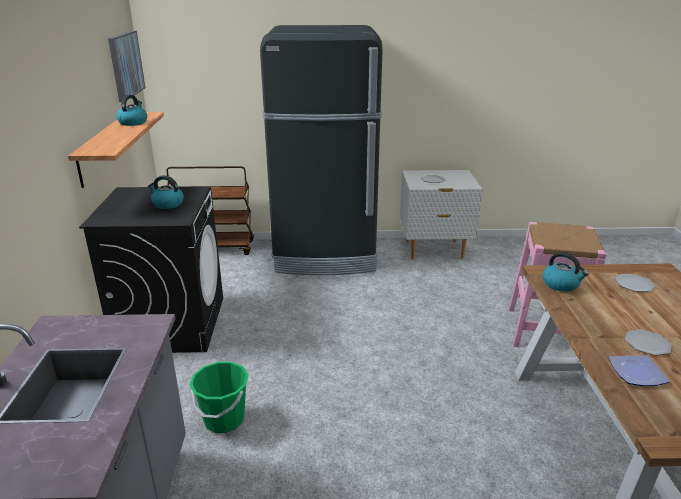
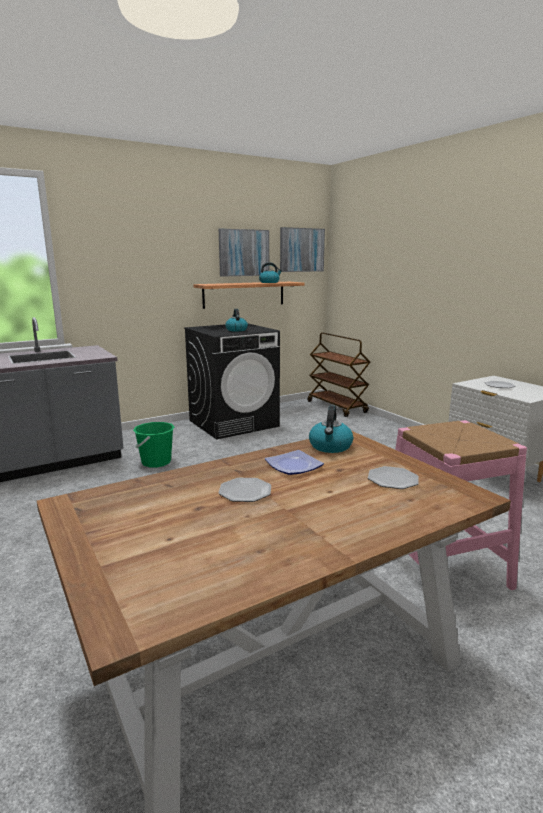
camera: 60 degrees right, 10 degrees down
black fridge [260,25,382,275] -> none
plate [608,355,670,386] -> plate moved to [265,450,324,475]
none -> picture [219,229,269,277]

